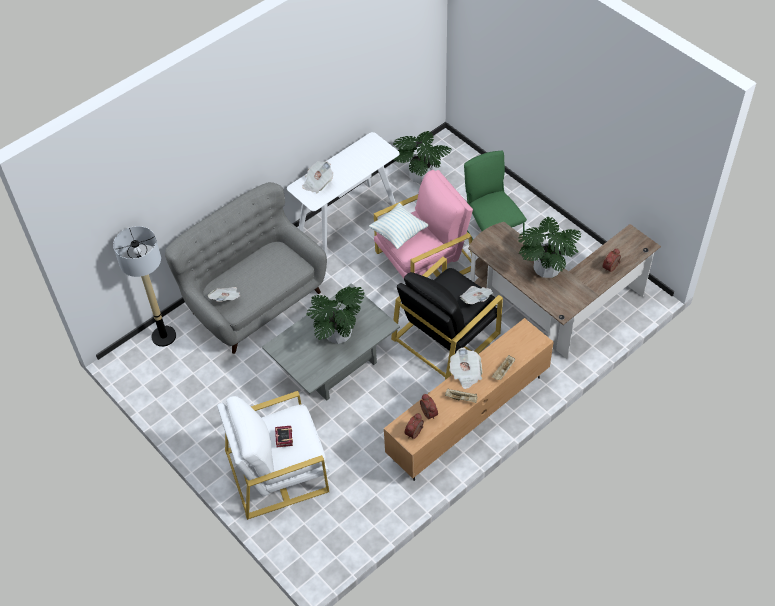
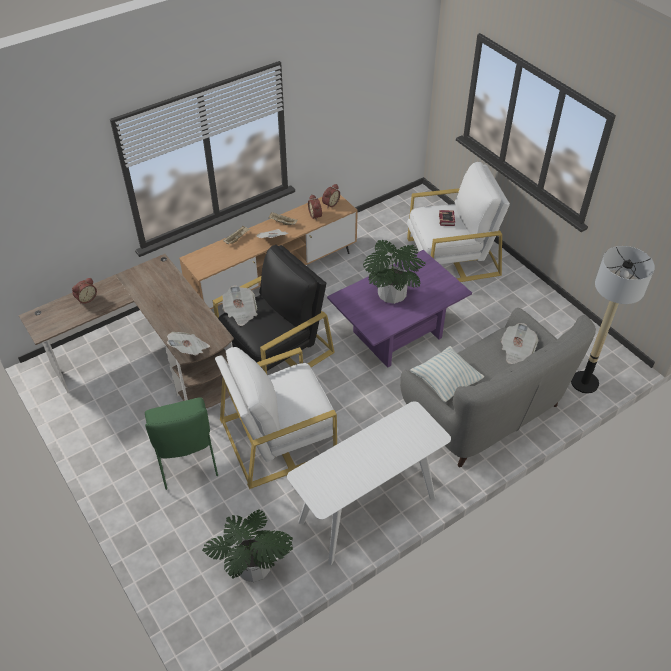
camera: 175 degrees left, 5 degrees down
grey coffee table [262,283,400,401] -> purple coffee table [327,250,472,368]
newspaper [302,161,333,194] -> newspaper moved to [166,332,210,355]
pillow [369,203,429,249] -> pillow moved to [411,346,484,402]
pink armchair [374,170,473,278] -> white armchair [215,347,339,489]
potted plant [518,217,581,278] -> none

